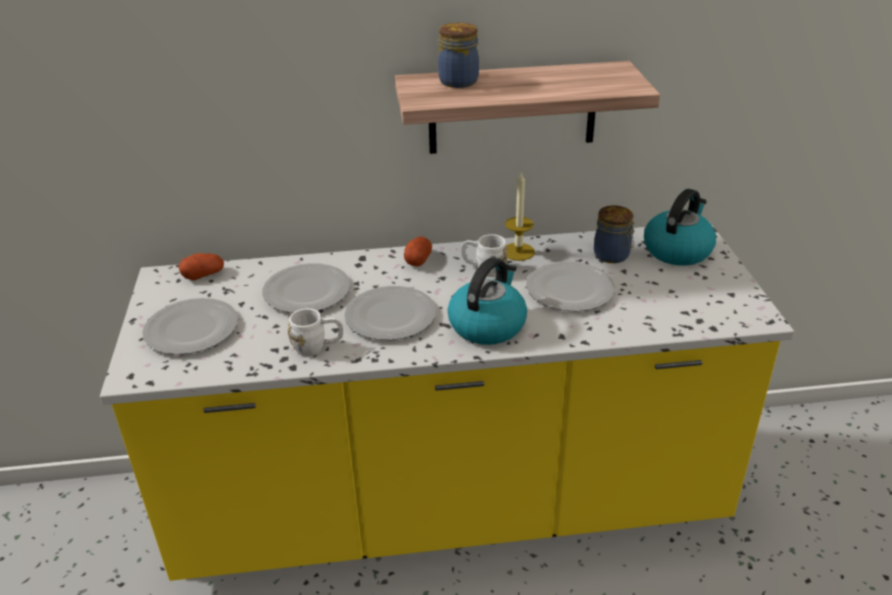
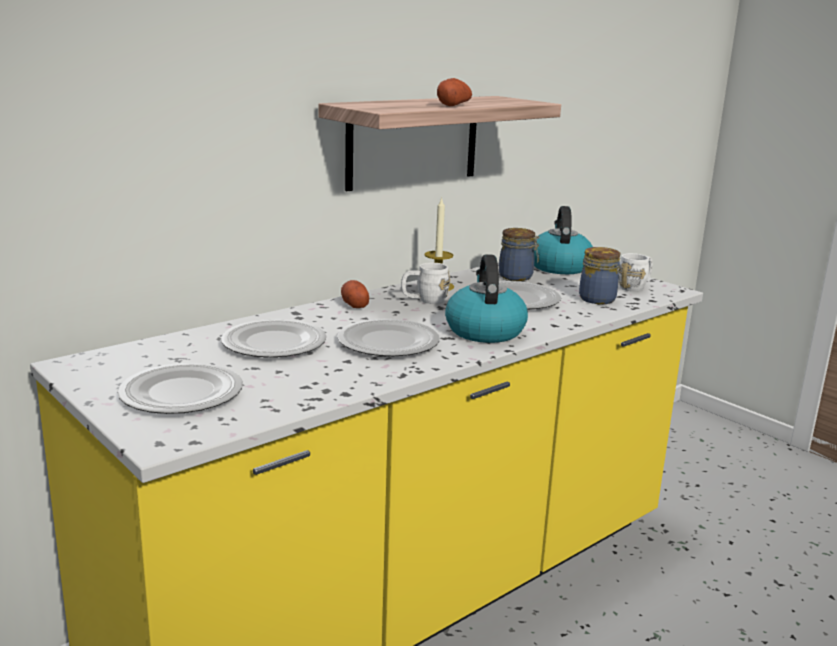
camera: 35 degrees left, 15 degrees down
potato [178,253,224,280] -> potato moved to [437,78,472,106]
white mug [288,308,343,356] -> white mug moved to [618,253,653,292]
jar [438,22,479,88] -> jar moved to [579,247,620,304]

